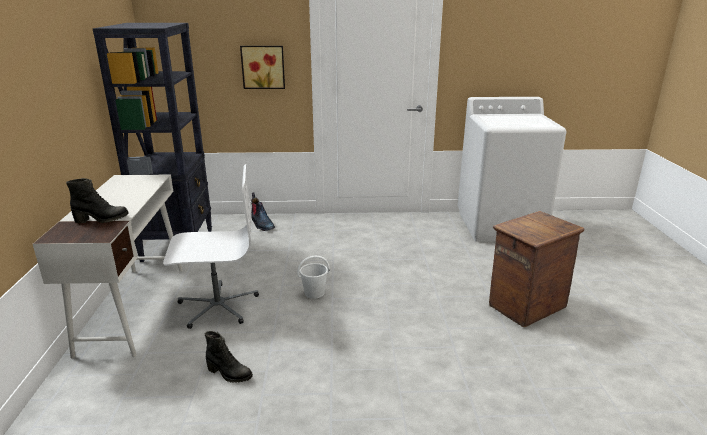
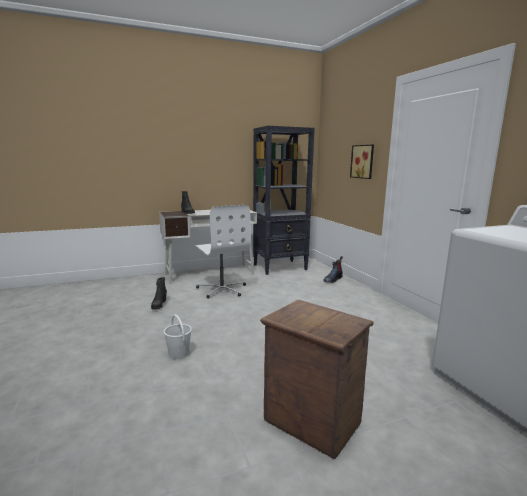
camera: 70 degrees right, 10 degrees down
white bucket [297,256,330,299] -> white bucket moved to [163,314,192,359]

